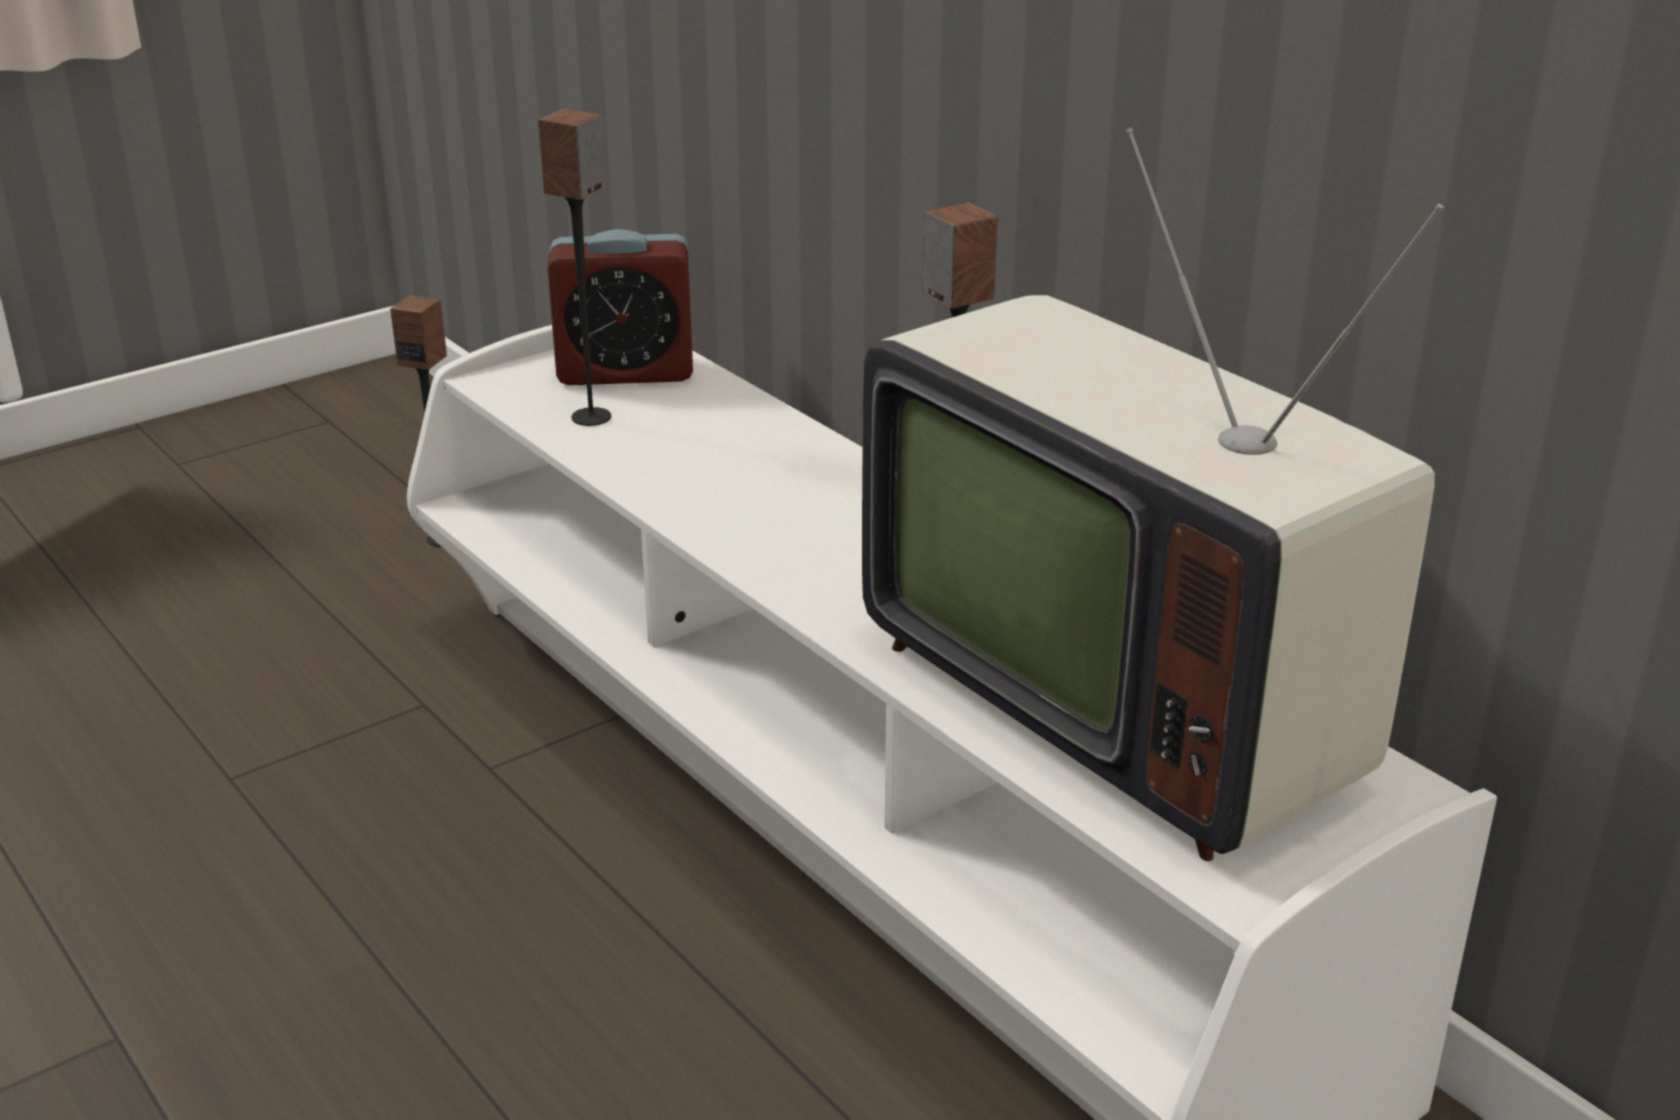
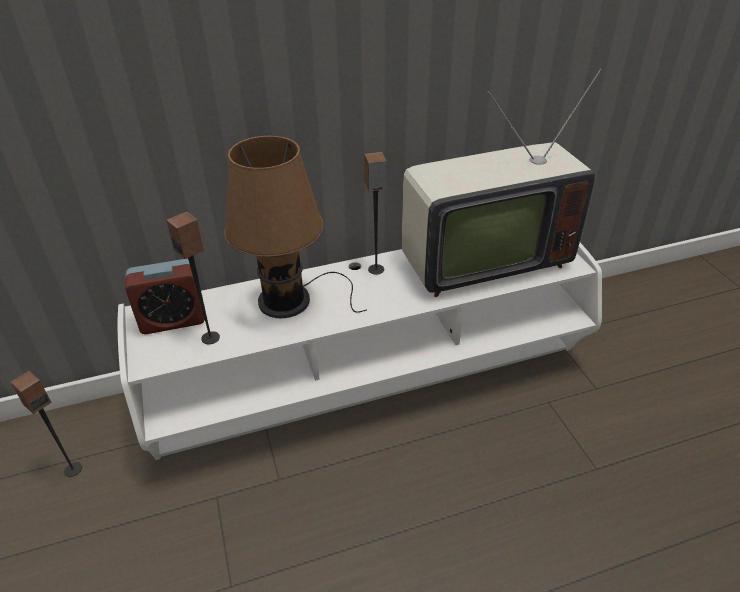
camera: 70 degrees left, 10 degrees up
alarm clock [547,229,693,385] -> alarm clock turned 60 degrees clockwise [125,259,205,334]
none -> brown table lamp [224,136,367,318]

